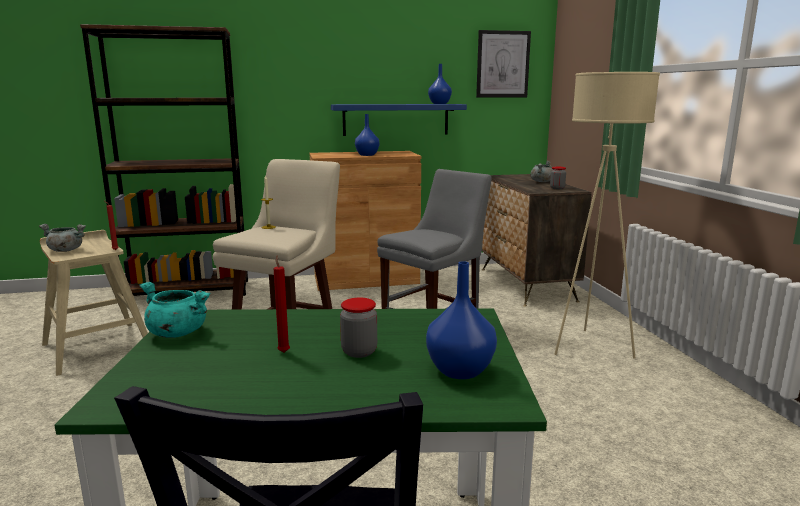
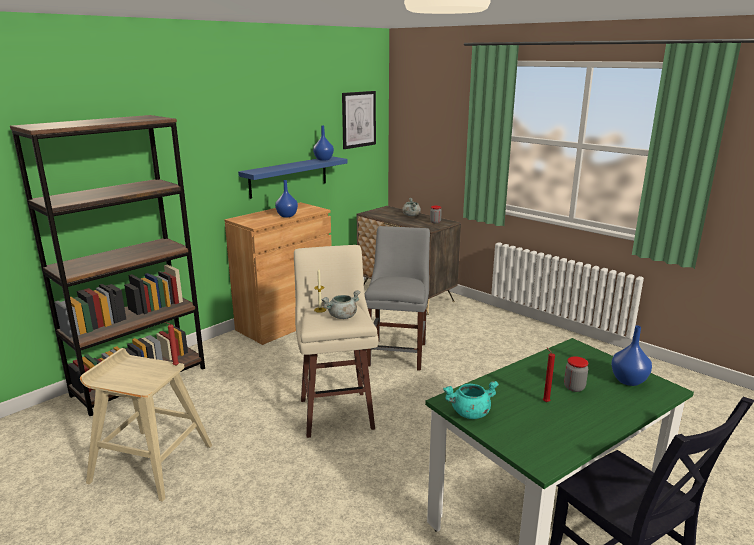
camera: 35 degrees left, 5 degrees up
grey cooking pot [39,224,86,252] -> grey cooking pot moved to [322,290,361,319]
beige floor lamp [554,72,660,358] -> none

